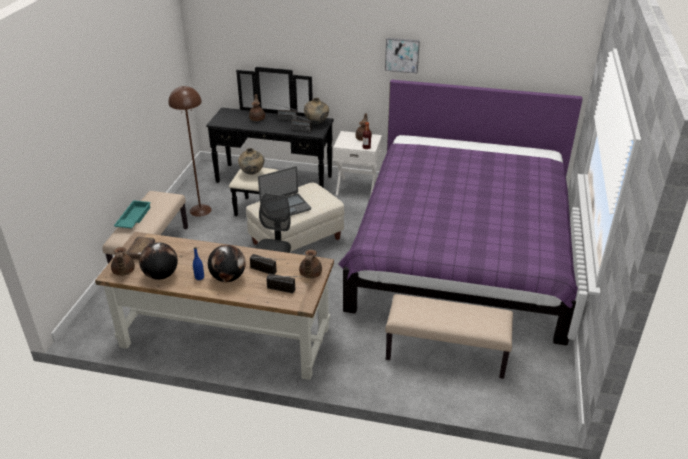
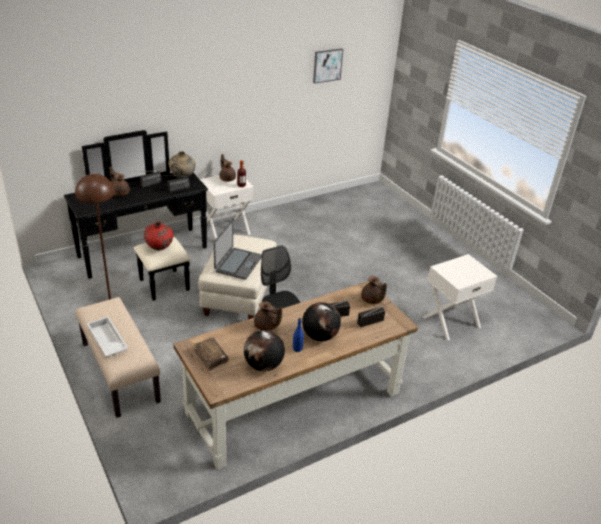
camera: 45 degrees left, 0 degrees up
brown teapot [111,247,135,276] -> brown teapot moved to [254,302,282,330]
turquoise tray [114,200,151,229] -> white tray [87,316,128,357]
beige vase [238,148,265,175] -> red vase [144,222,173,250]
purple bed [338,79,583,345] -> none
picture [385,38,420,73] -> picture moved to [313,48,343,83]
beige bench [385,294,513,379] -> white nightstand [422,254,497,340]

